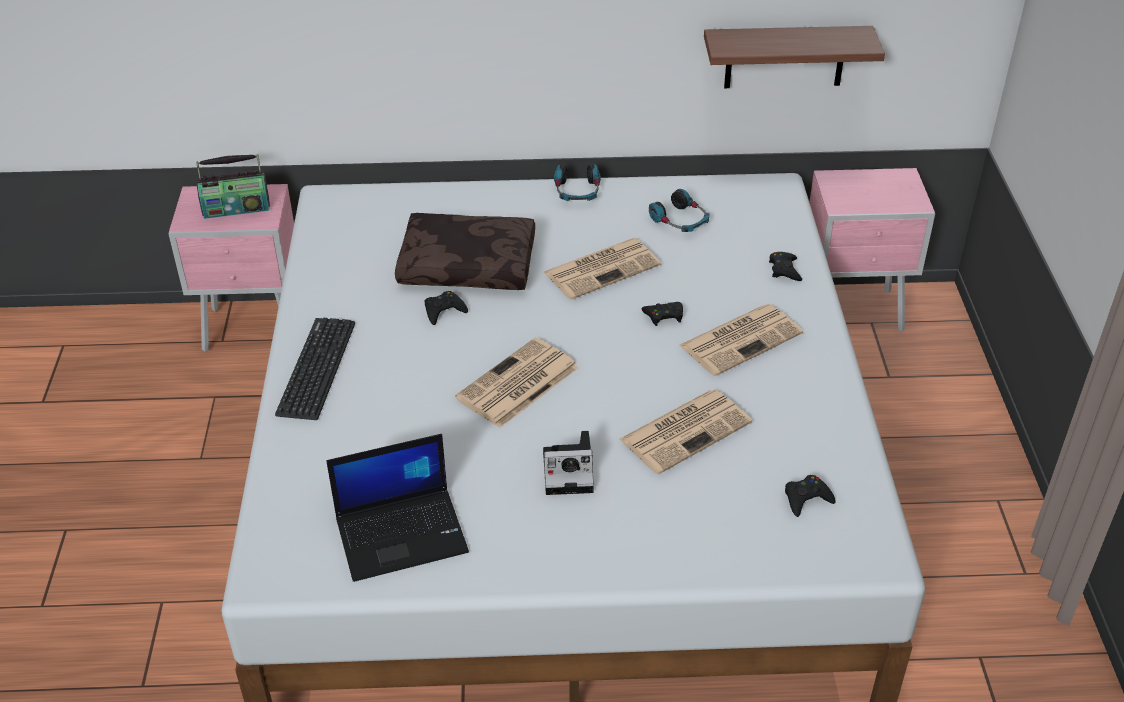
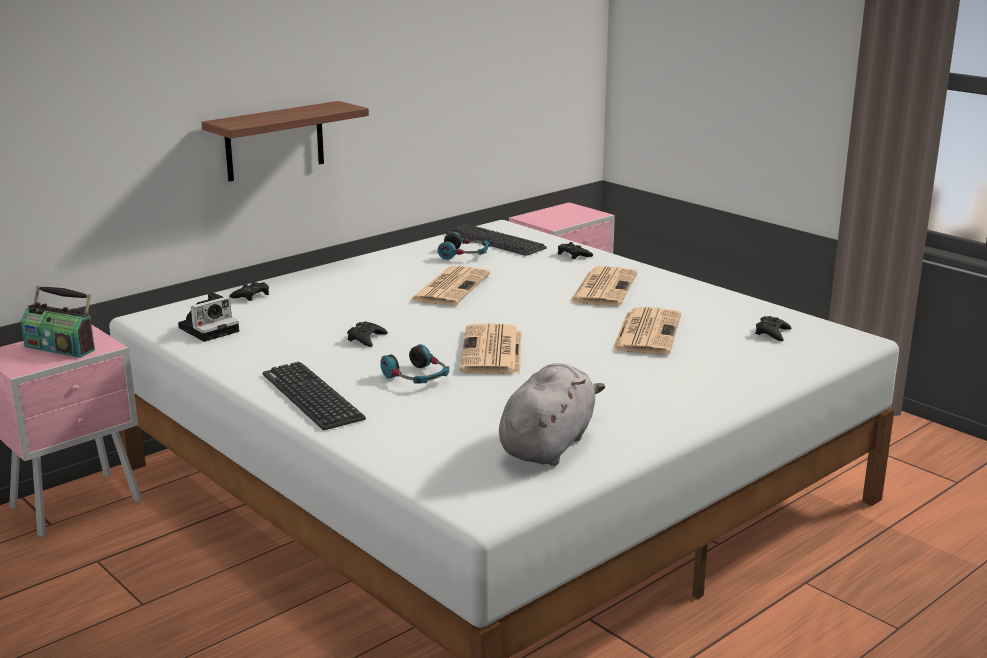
camera: 40 degrees left, 20 degrees down
radio [196,154,270,219] -> radio turned 75 degrees clockwise [21,286,95,358]
laptop [326,434,469,582] -> grey plush toy [499,363,605,466]
brown pillow [395,213,535,290] -> none
camera [543,431,594,495] -> camera moved to [178,292,239,342]
headphones [554,164,601,201] -> headphones moved to [380,344,449,384]
black game controller [641,302,683,326] -> black game controller moved to [229,282,269,301]
shelf [704,26,885,88] -> shelf moved to [202,101,369,182]
none -> keyboard [445,224,547,256]

